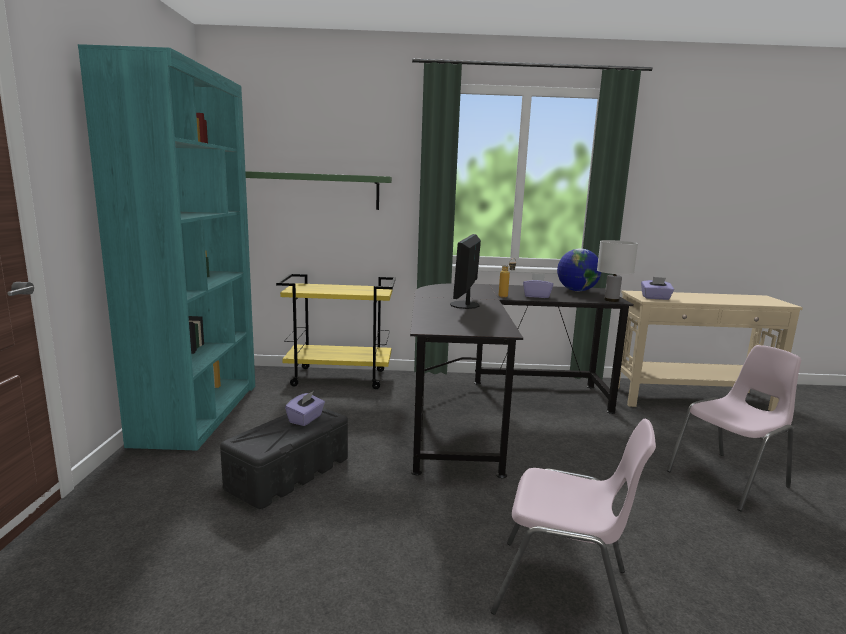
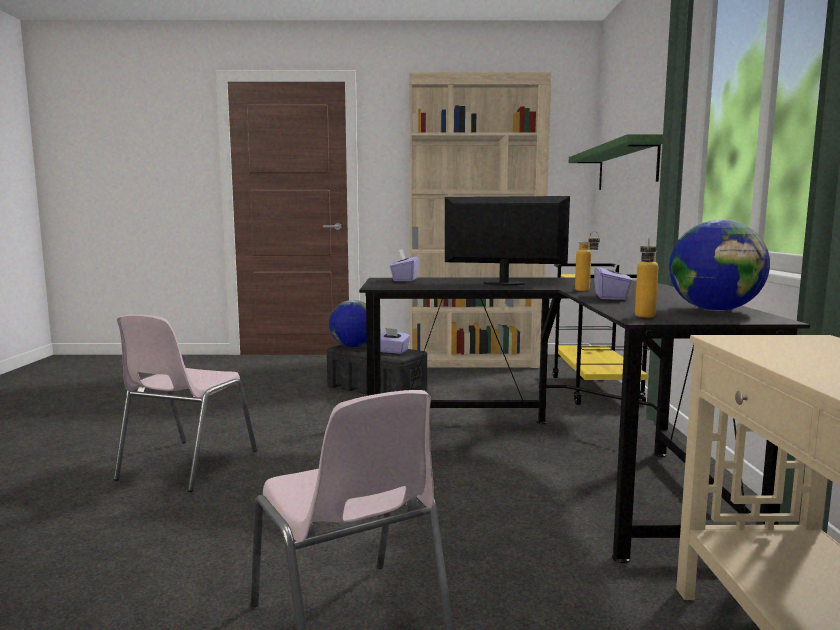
camera: 90 degrees right, 5 degrees down
turquoise bookcase [78,44,255,451] -> beige bookcase [409,72,551,368]
white table lamp [597,240,638,302] -> bottle [635,237,658,318]
purple tissue box [641,277,674,300] -> purple tissue box moved to [390,249,419,281]
none -> globe [329,300,367,347]

